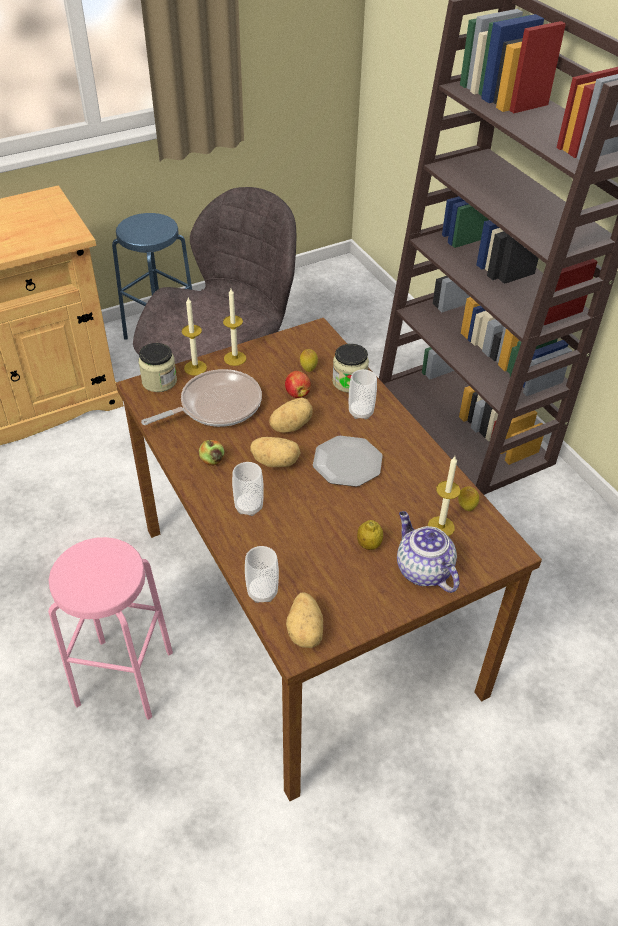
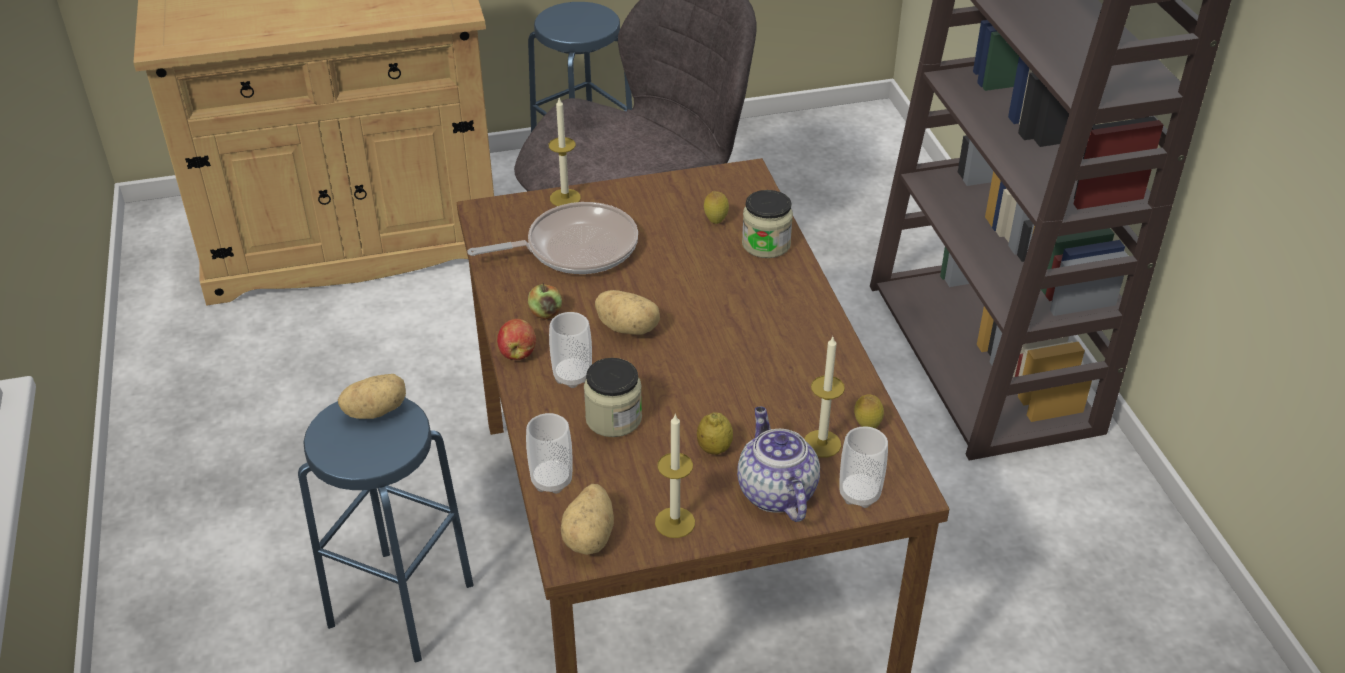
camera: 15 degrees right, 5 degrees down
pink stool [48,537,173,720] -> blue stool [298,398,474,663]
jar [139,343,177,392] -> jar moved to [584,358,642,437]
candle [223,289,246,366] -> candle moved to [655,413,695,538]
potato [269,398,313,433] -> potato moved to [338,374,406,419]
apple [285,371,311,398] -> apple moved to [497,319,536,360]
plate [313,436,383,487] -> none
cup [349,369,377,419] -> cup moved to [839,426,888,508]

